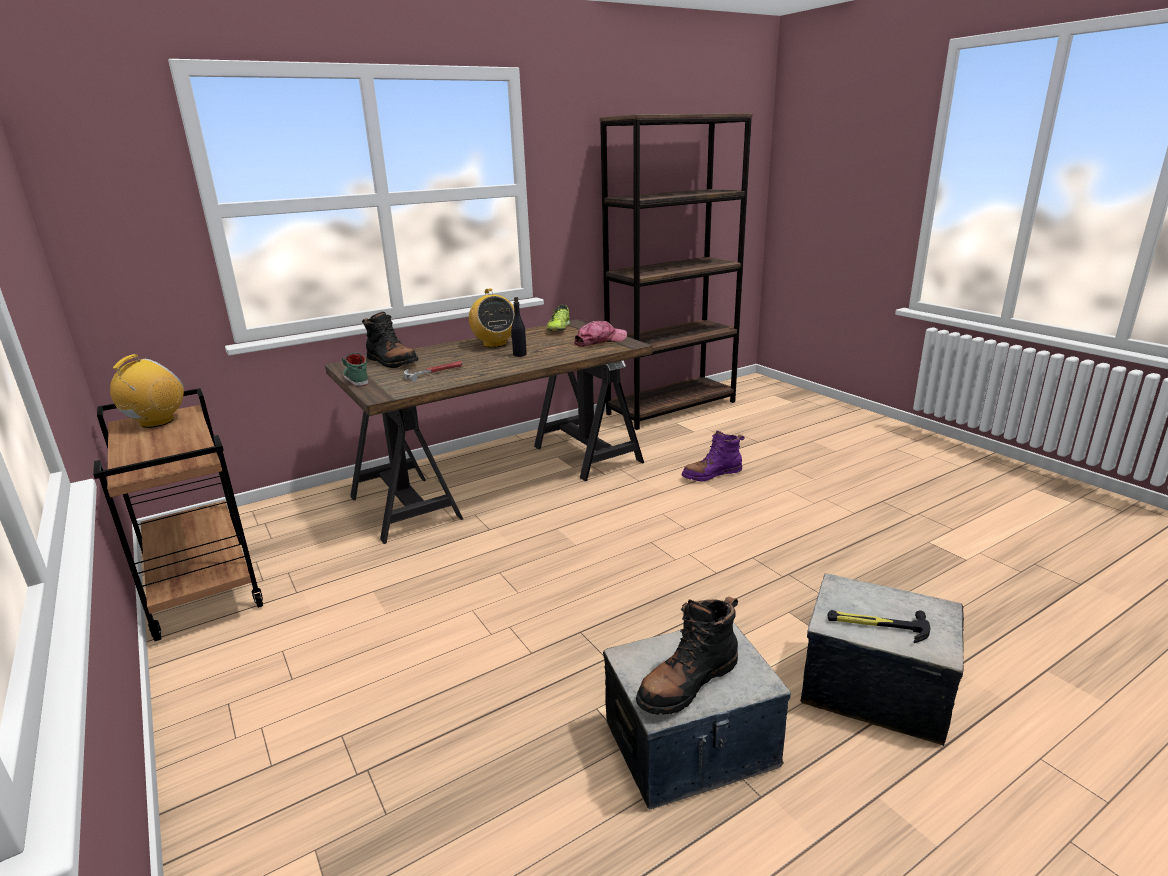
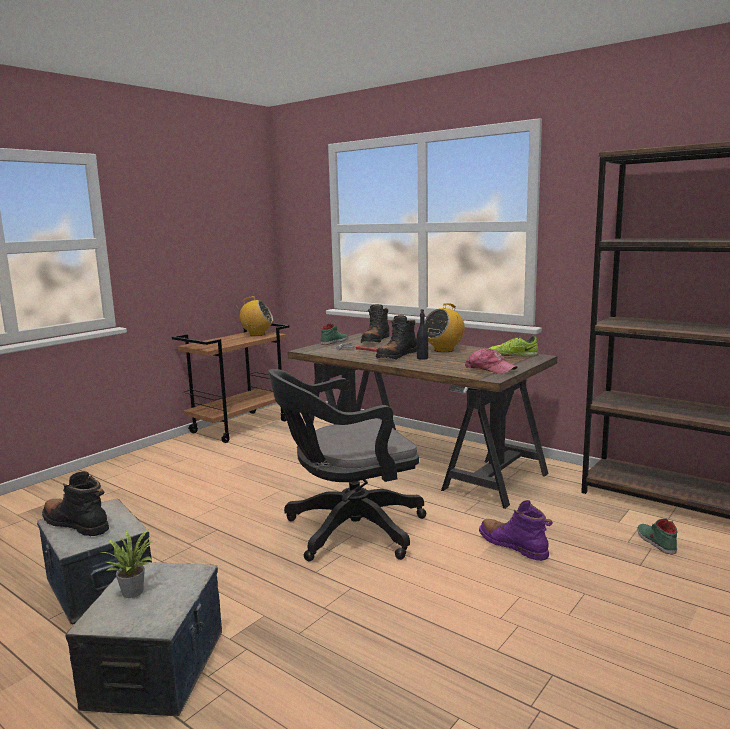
camera: 70 degrees right, 10 degrees down
hammer [828,610,930,643] -> potted plant [99,529,157,598]
none -> black office chair [268,369,426,561]
none -> black boot [376,315,417,359]
none -> green shoe [637,518,678,554]

